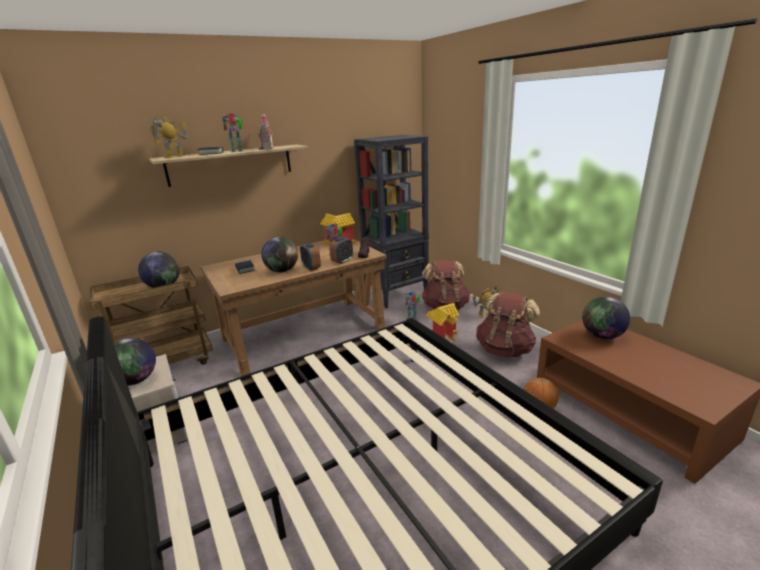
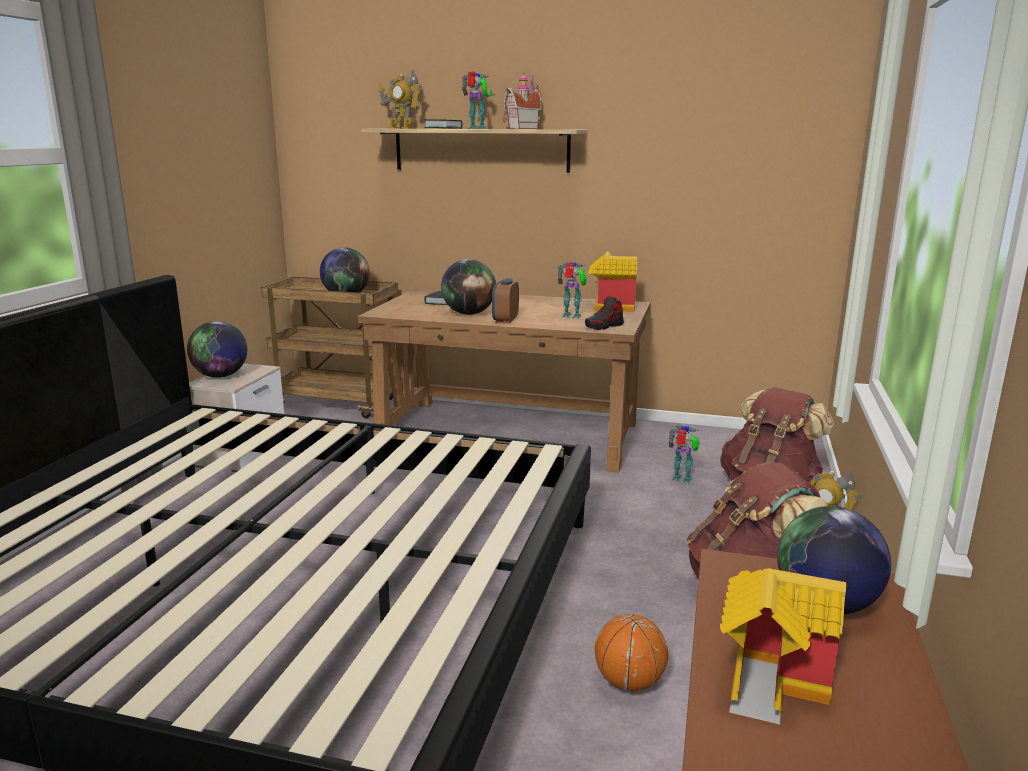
camera: 45 degrees right, 5 degrees down
toy robot [149,115,188,158] -> toy robot turned 150 degrees counterclockwise [379,70,422,128]
alarm clock [329,237,353,264] -> none
black bookcase [354,135,429,308] -> none
toy house [426,303,459,343] -> toy house moved to [720,568,846,724]

